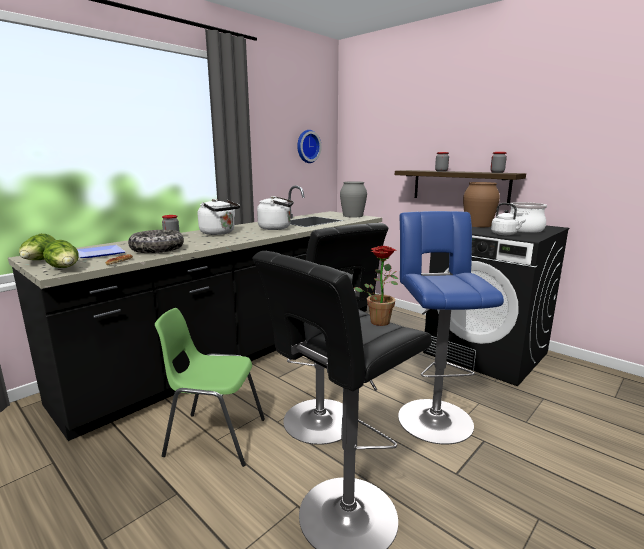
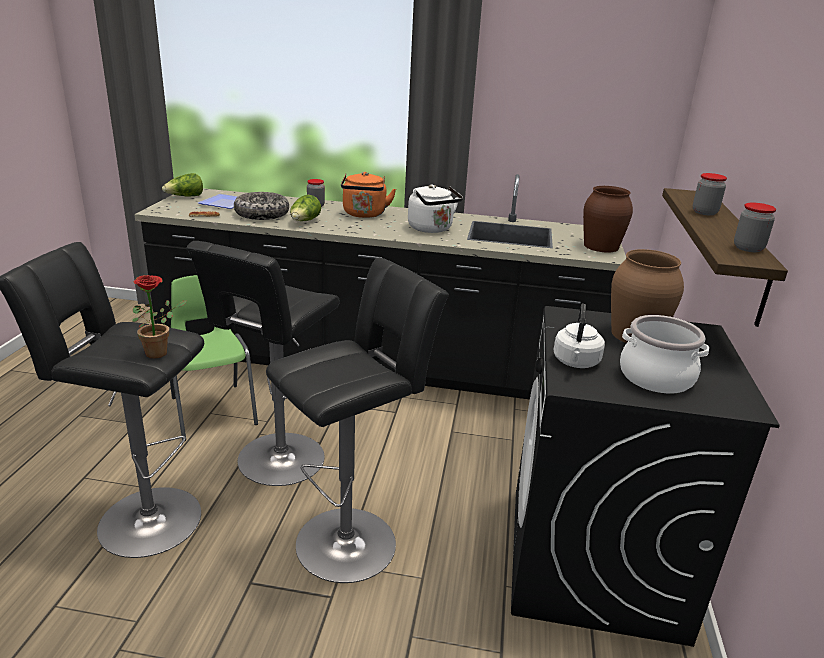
camera: 55 degrees right, 10 degrees up
lettuce [43,240,79,268] -> lettuce moved to [290,195,321,221]
white kettle [198,199,240,235] -> orange kettle [341,172,396,218]
wall clock [297,130,322,163] -> none
grey vase [340,181,367,218] -> brown vase [583,186,633,252]
blue stool [398,211,504,445] -> black stool [266,258,449,583]

